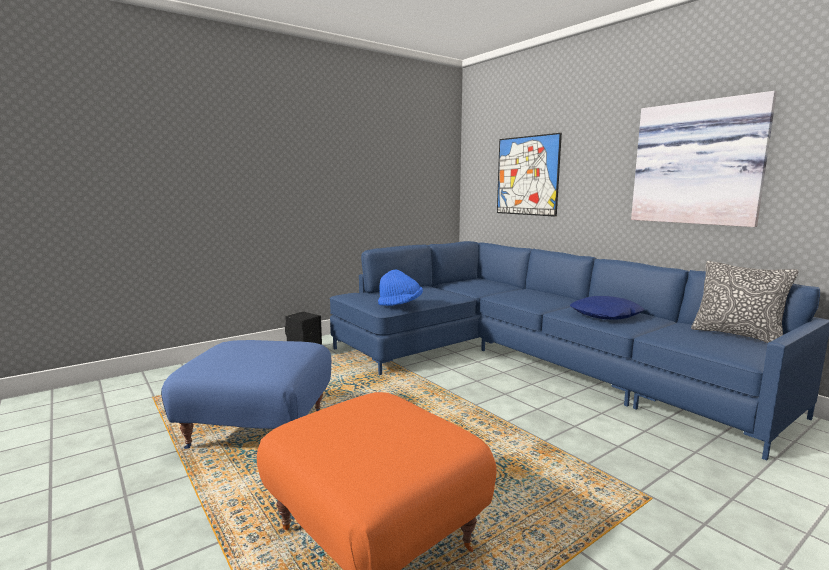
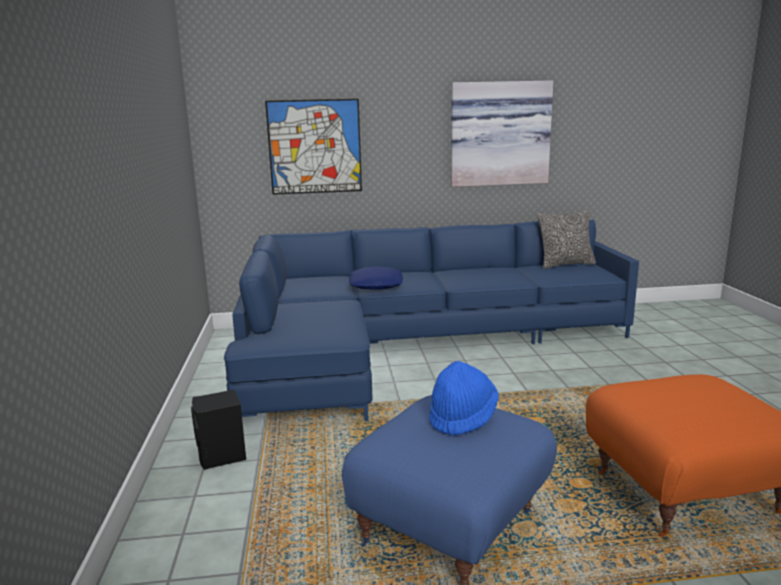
camera: 60 degrees left, 5 degrees up
blue hat [378,270,423,306] -> blue hat moved to [429,361,499,436]
blue pillow [570,296,644,320] -> blue pillow moved to [349,266,403,289]

